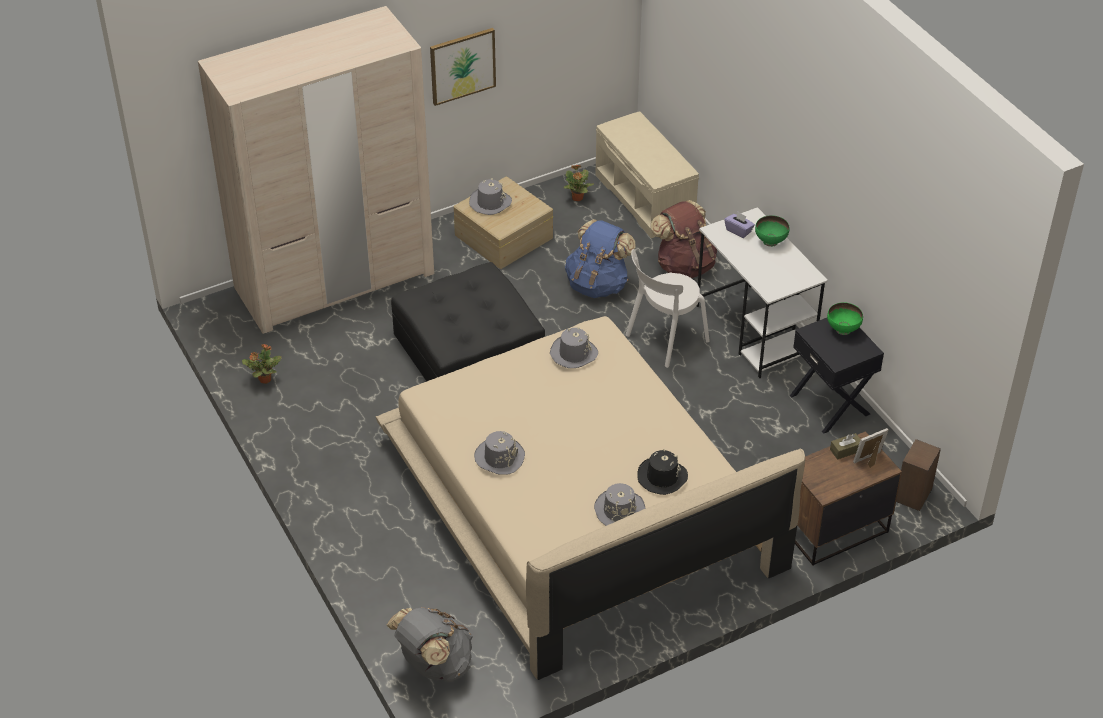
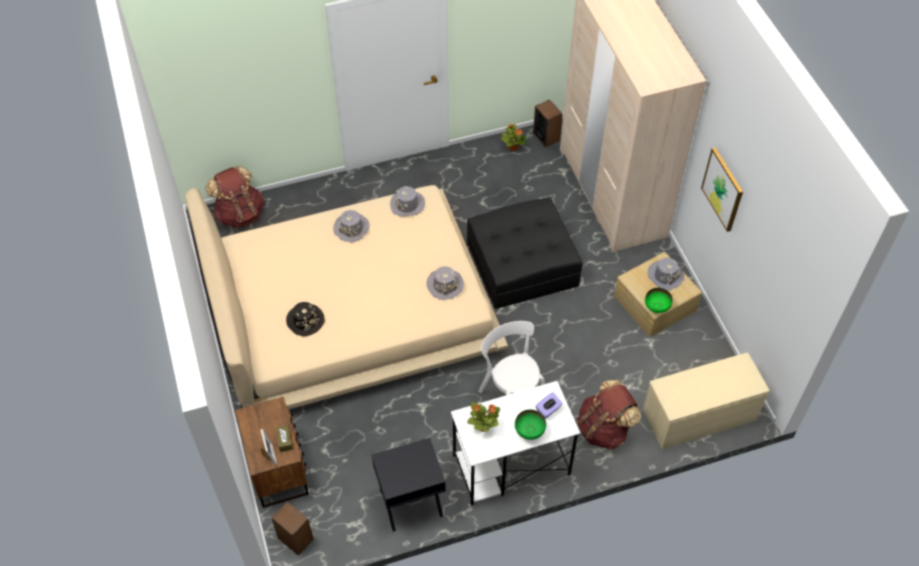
camera: 100 degrees right, 10 degrees up
grey backpack [387,607,472,682] -> brown backpack [206,166,264,228]
potted plant [563,165,594,201] -> potted plant moved to [467,402,500,432]
blue backpack [565,219,636,298] -> none
grey hat [594,483,645,526] -> grey hat moved to [390,186,425,217]
green bowl [827,302,863,335] -> green bowl moved to [645,288,673,313]
none -> speaker [533,99,562,147]

